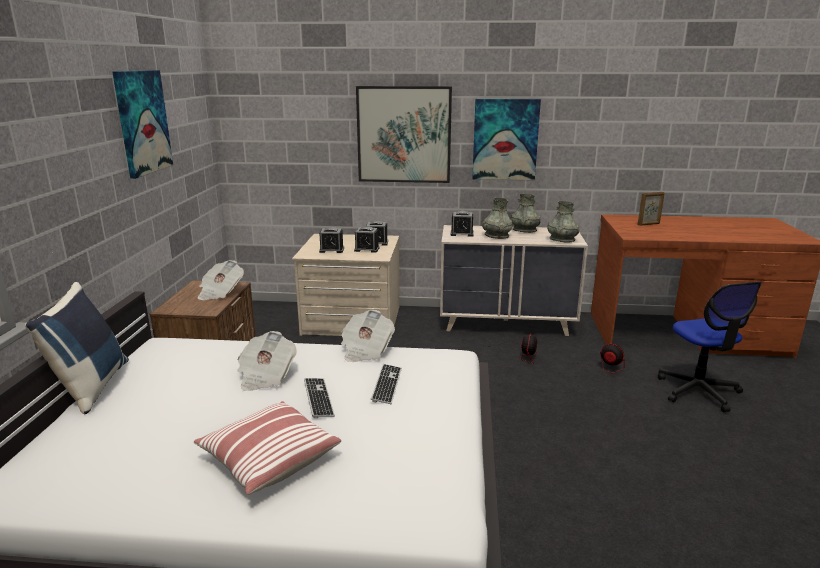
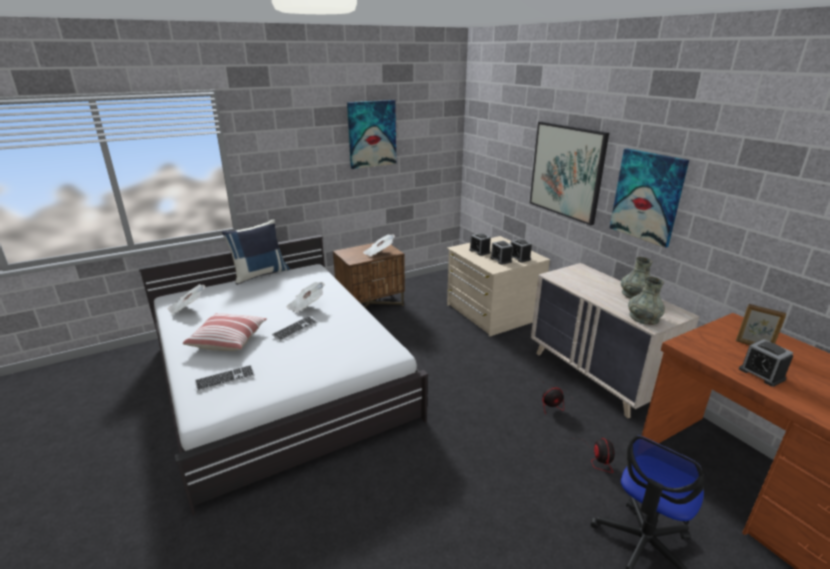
camera: 55 degrees right, 5 degrees up
newspaper [341,310,395,362] -> newspaper moved to [168,284,205,315]
keyboard [371,364,402,404] -> keyboard moved to [195,365,255,391]
alarm clock [450,211,474,237] -> alarm clock moved to [739,339,794,387]
grey vase [482,197,513,239] -> none

